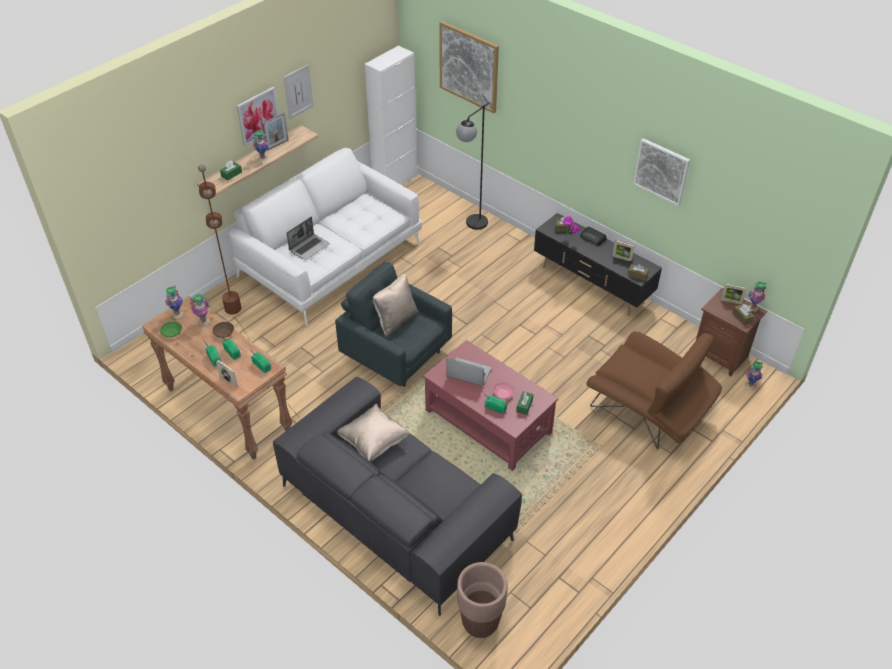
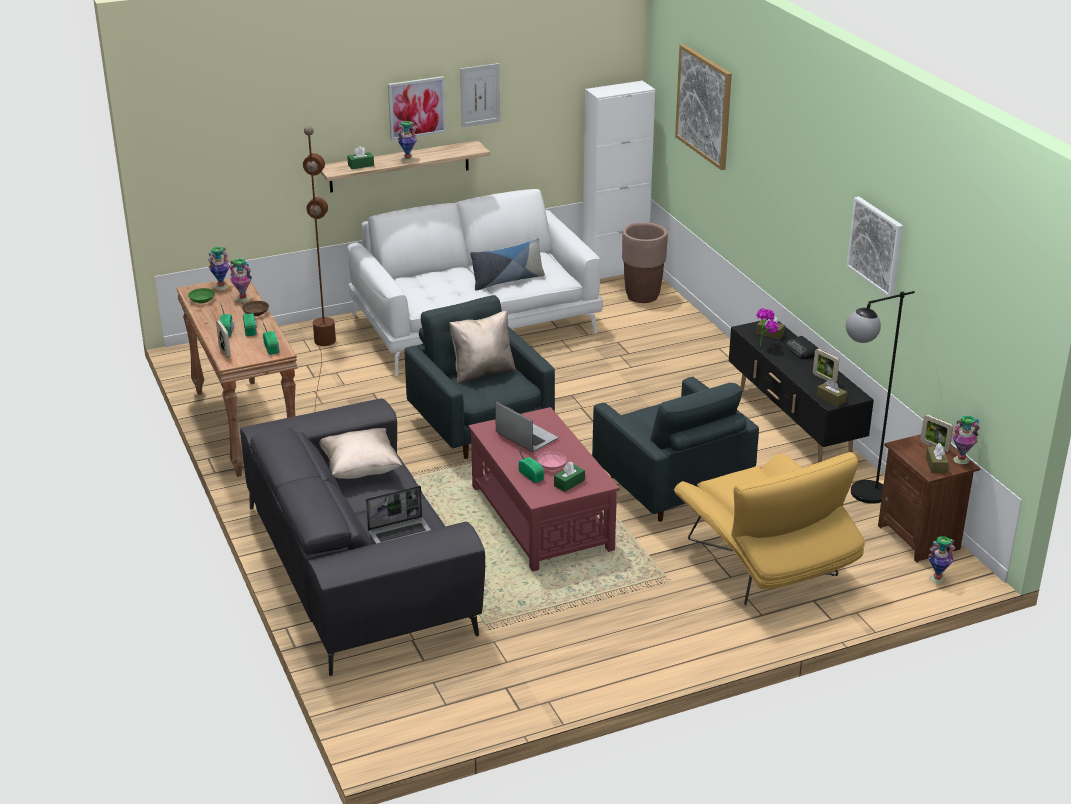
camera: 25 degrees right, 15 degrees down
picture frame [263,112,289,150] -> none
laptop [286,217,330,260] -> laptop moved to [366,486,431,544]
black floor lamp [456,103,490,230] -> black floor lamp moved to [846,291,915,504]
brown planter [457,562,508,638] -> brown planter moved to [622,222,668,303]
brown armchair [586,331,722,449] -> yellow armchair [674,452,865,605]
none -> pillow [470,238,545,291]
none -> grey armchair [592,377,759,522]

